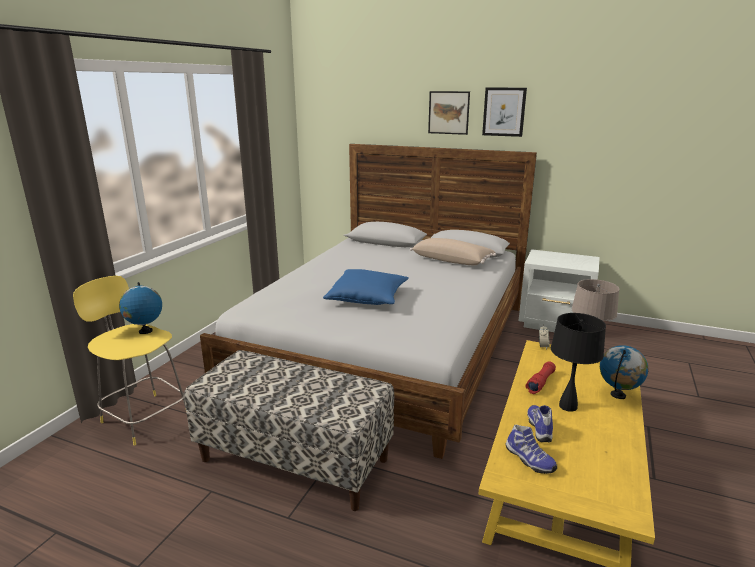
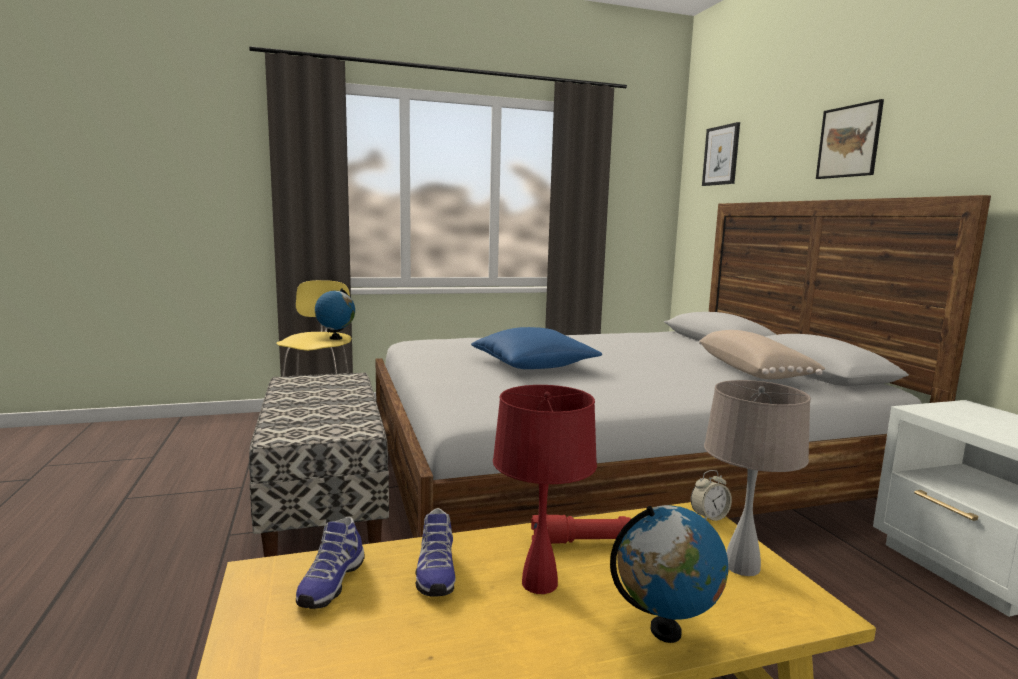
camera: 50 degrees right, 10 degrees down
picture [482,88,527,137] -> picture moved to [702,122,740,186]
shoe [527,405,553,442] -> shoe turned 120 degrees clockwise [415,508,455,596]
black table lamp [551,313,606,412] -> red table lamp [493,385,597,594]

